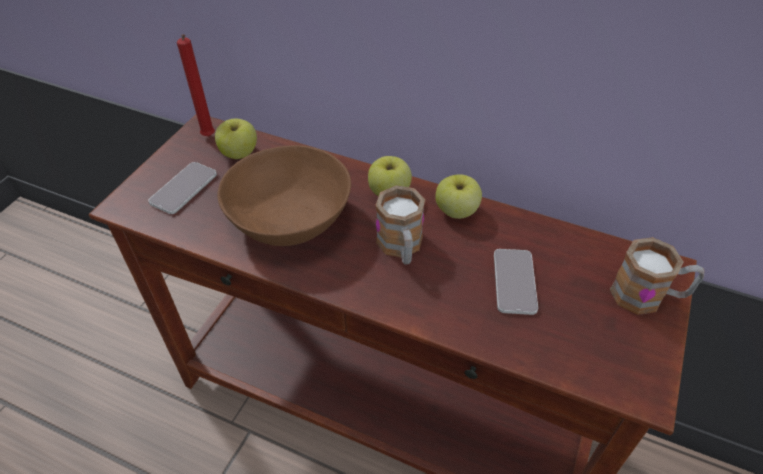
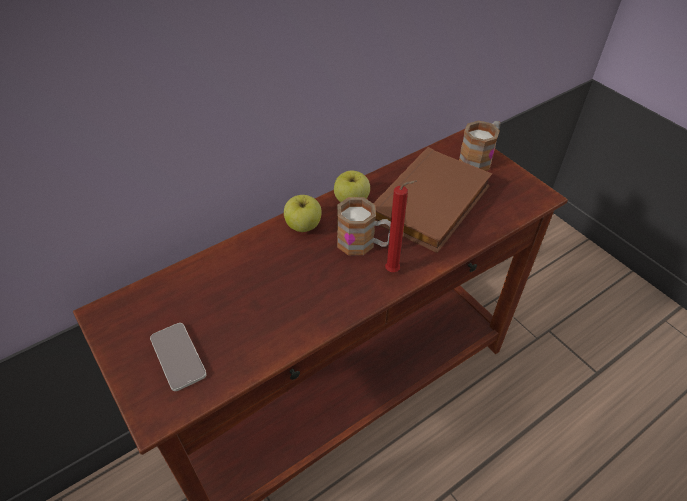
camera: 60 degrees left, 0 degrees up
red candle [177,34,215,136] -> red candle moved to [385,180,417,272]
apple [215,118,257,159] -> none
brown bowl [217,145,351,246] -> none
phone [494,249,538,315] -> brown book [373,147,492,253]

